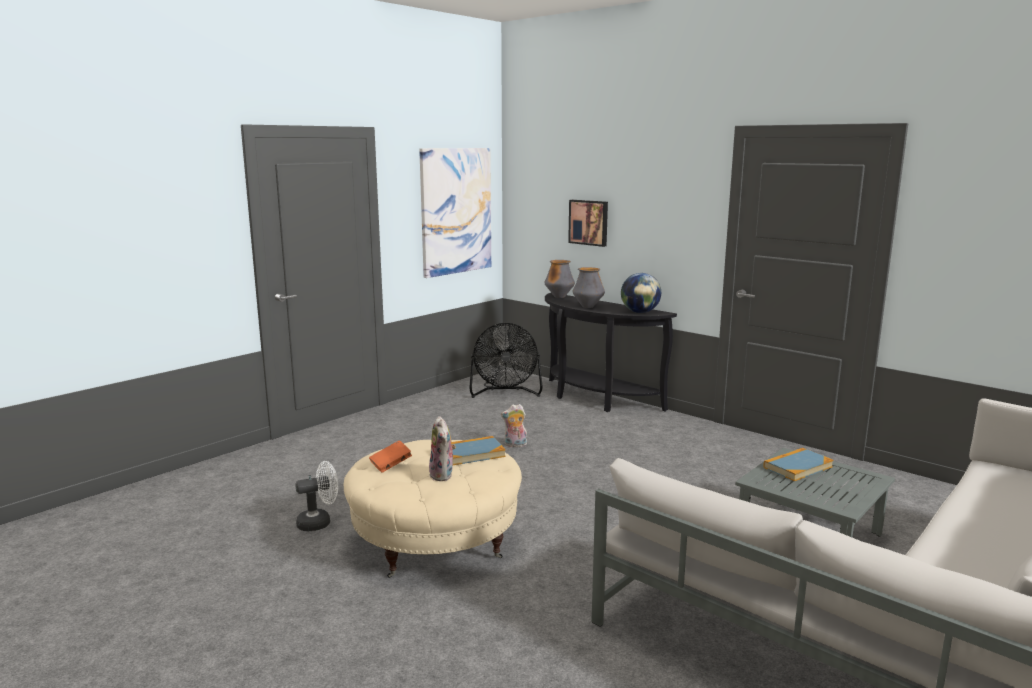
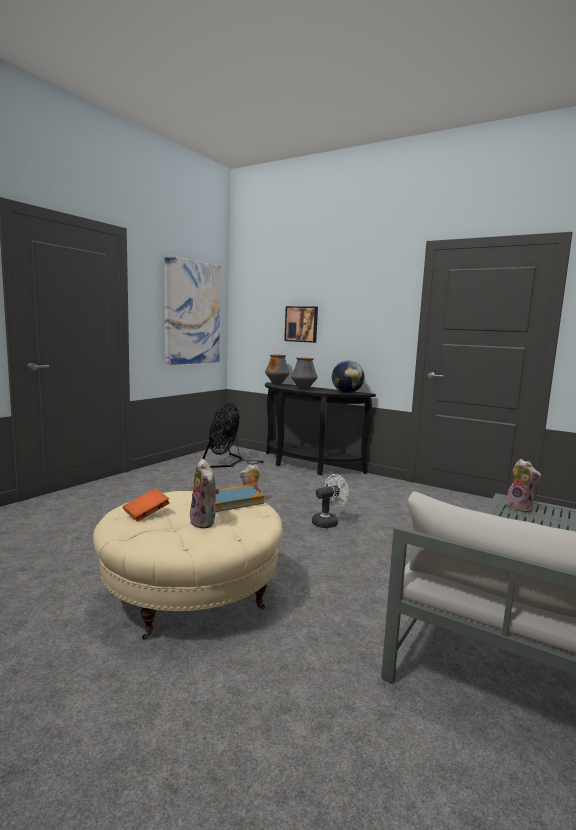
camera: 10 degrees left, 5 degrees down
white fan [295,461,338,531] -> white fan moved to [312,474,349,528]
black fan [469,323,543,398] -> black fan turned 120 degrees clockwise [203,403,264,468]
book [764,448,834,481] -> plush toy [505,459,541,512]

